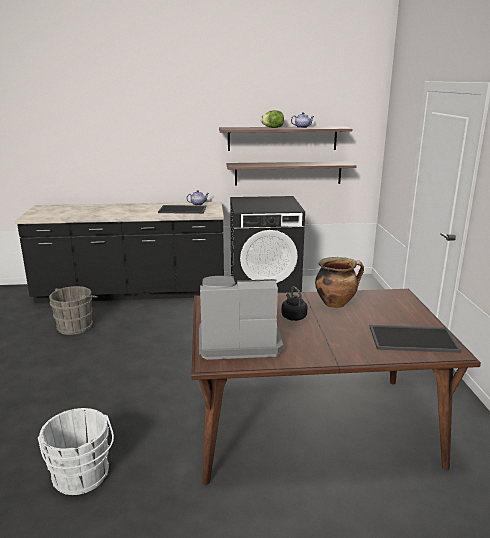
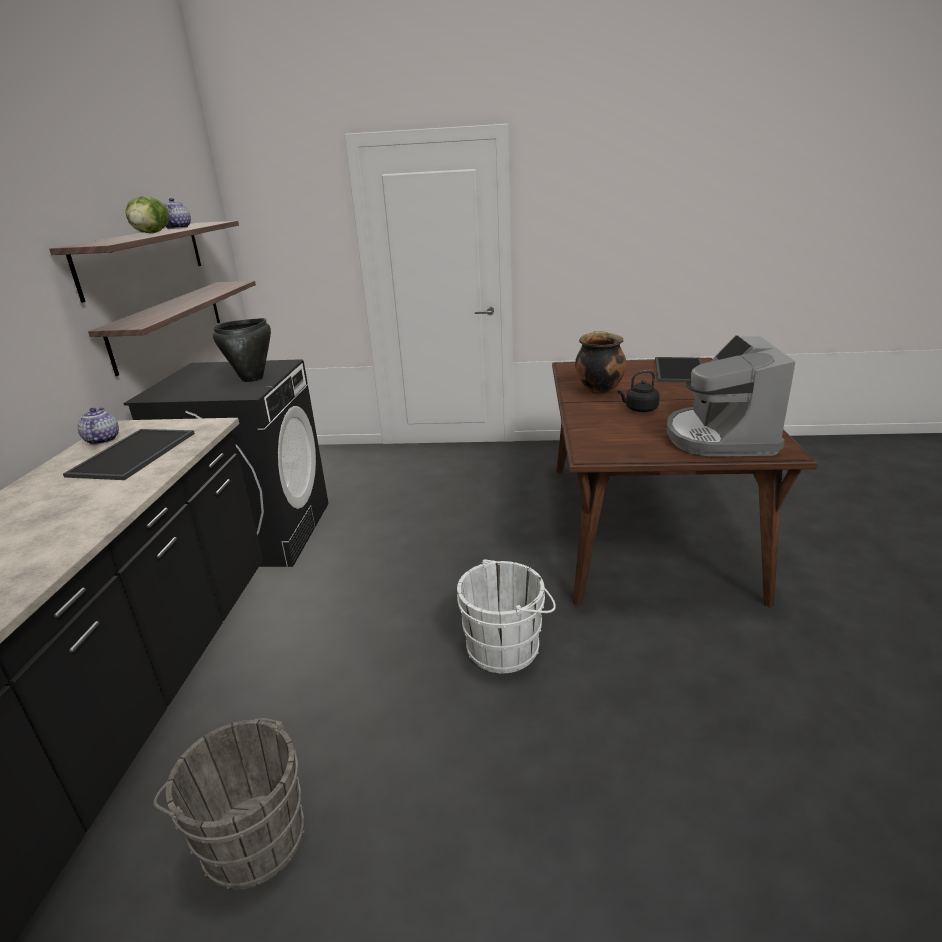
camera: 80 degrees left, 5 degrees up
white bucket [38,408,114,495] -> white bucket moved to [457,559,556,673]
none -> black cooking pot [213,318,271,382]

